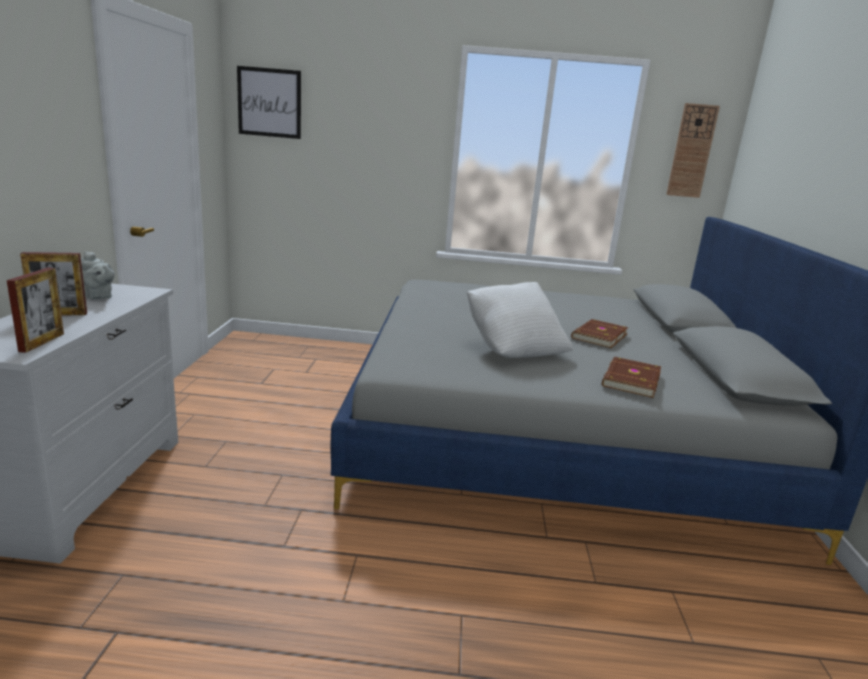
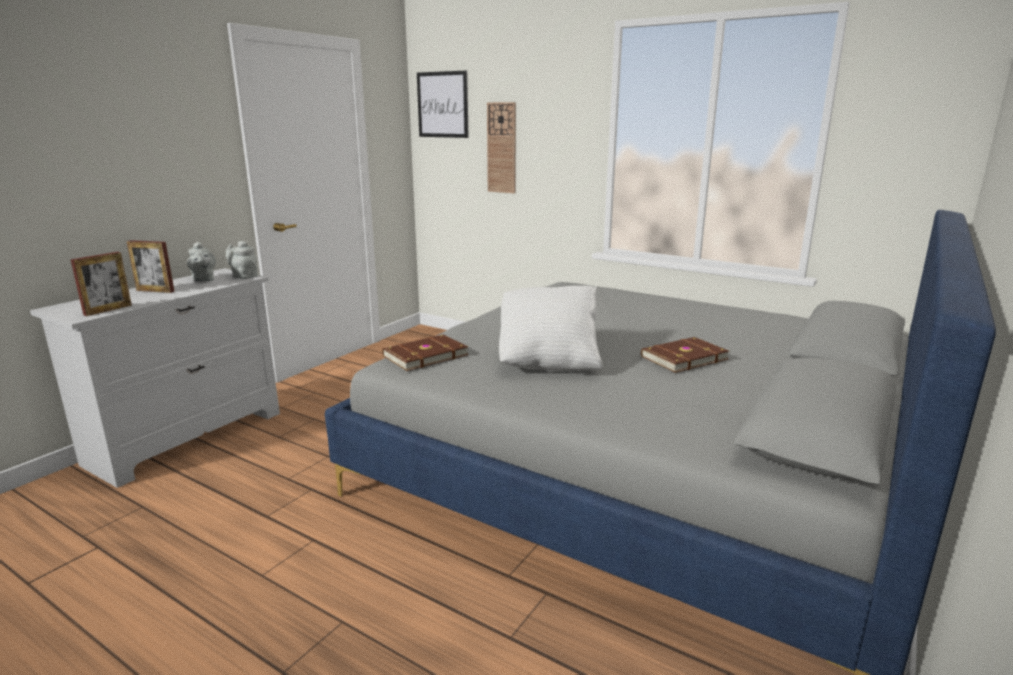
camera: 30 degrees right, 0 degrees up
brown book [602,357,661,398] -> brown book moved to [382,334,468,371]
wall clock [666,103,720,198] -> wall clock moved to [487,102,516,193]
none -> grey teapot [226,241,258,279]

